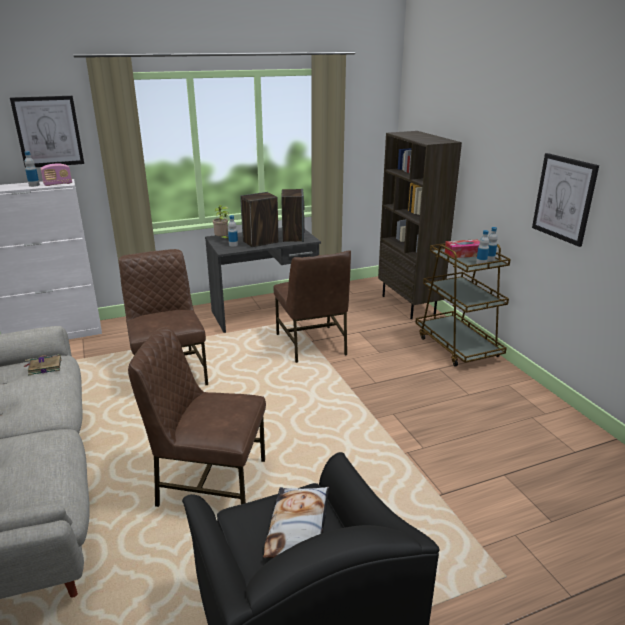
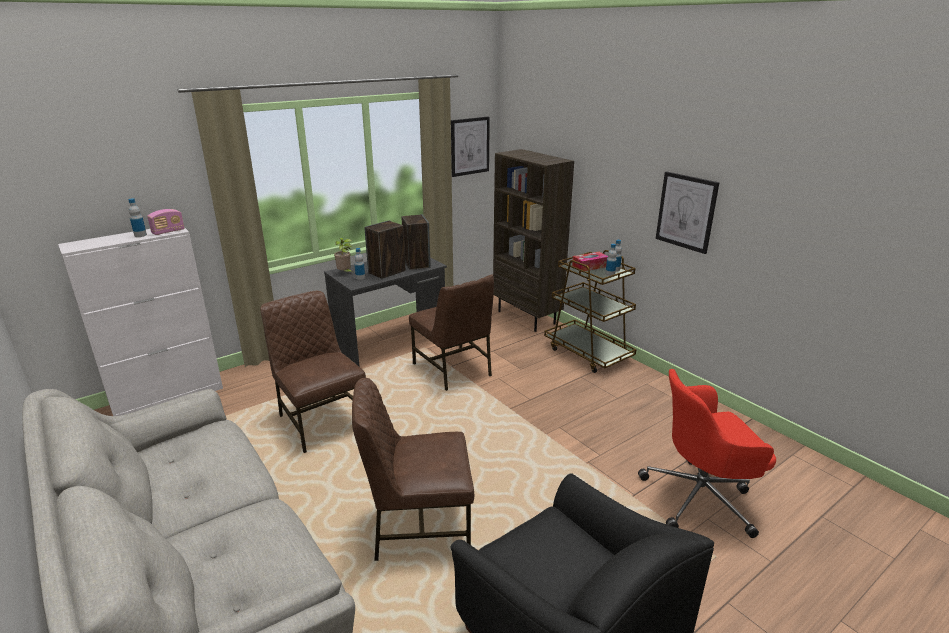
camera: 15 degrees left, 0 degrees up
picture [10,96,84,168] -> picture moved to [451,117,490,177]
book [24,354,62,375] -> none
pillow [263,487,329,558] -> none
none -> red office chair [638,369,776,538]

